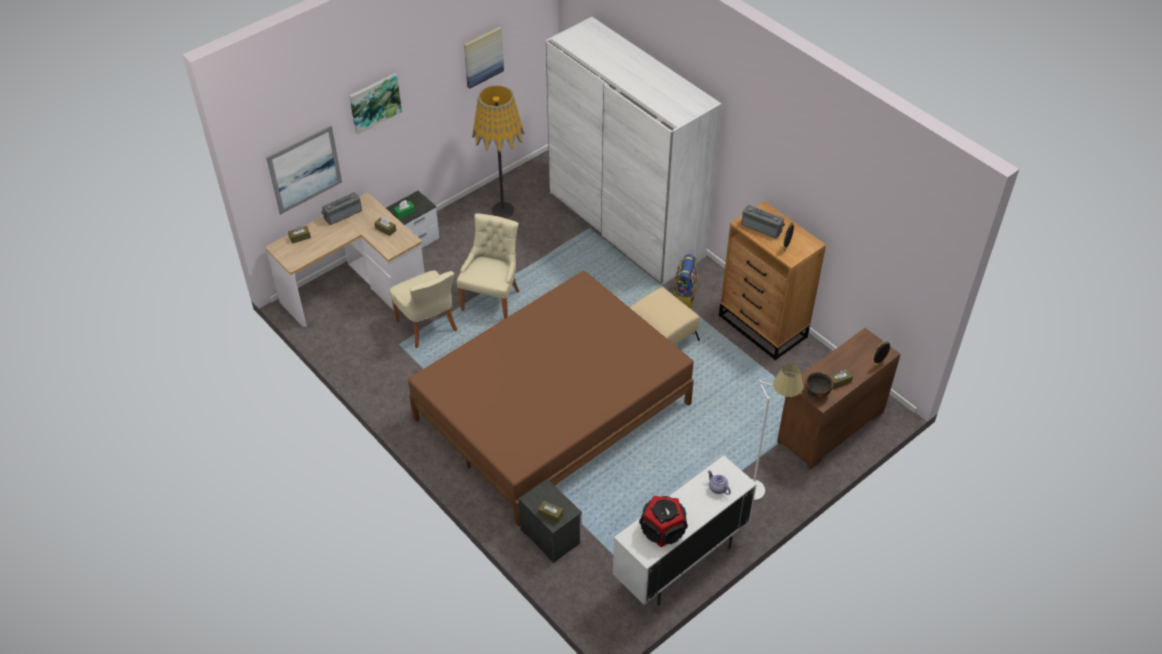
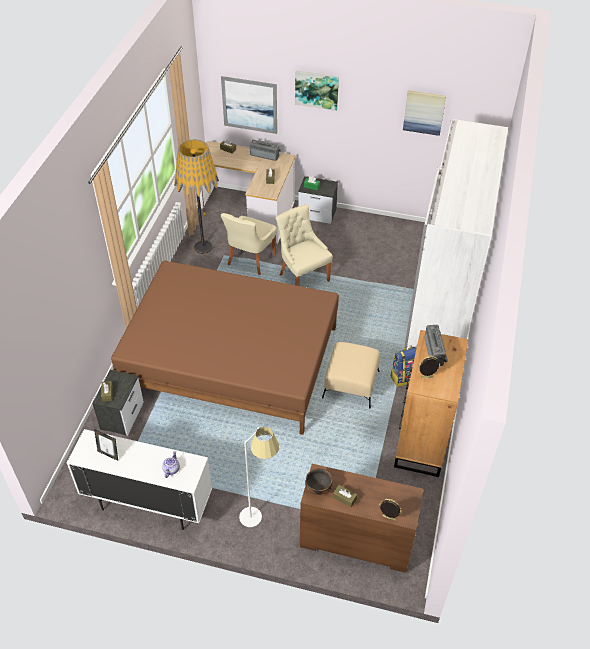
camera: 55 degrees right, 0 degrees up
beige chair [457,213,520,319] -> beige chair turned 105 degrees counterclockwise [275,204,333,286]
floor lamp [472,85,524,218] -> floor lamp moved to [174,139,219,254]
speaker [639,496,688,547] -> picture frame [94,429,118,461]

